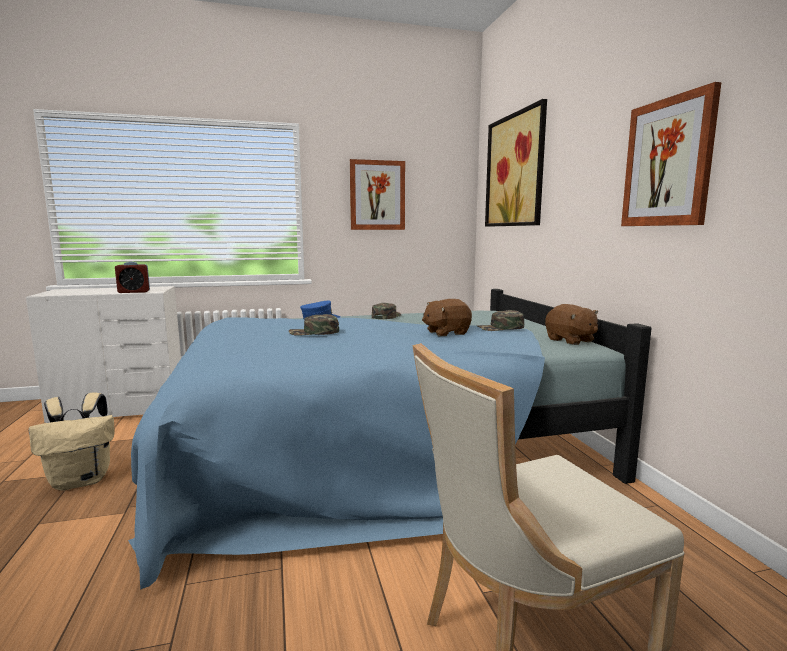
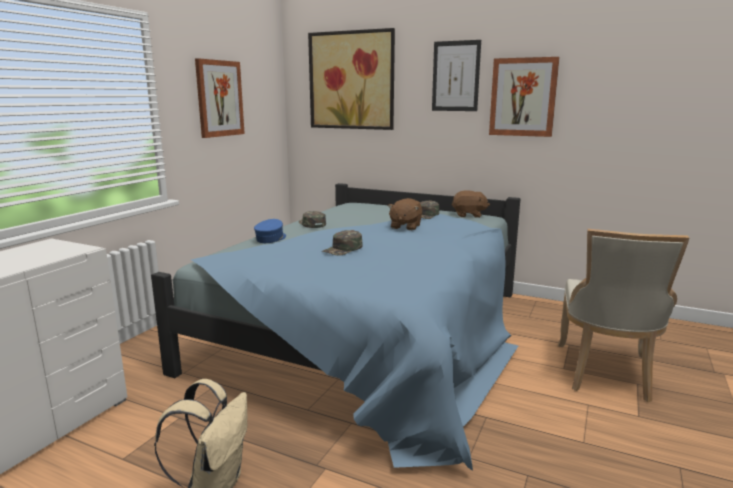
camera: 50 degrees left, 5 degrees up
alarm clock [115,262,150,293] -> none
none -> picture [432,40,481,111]

